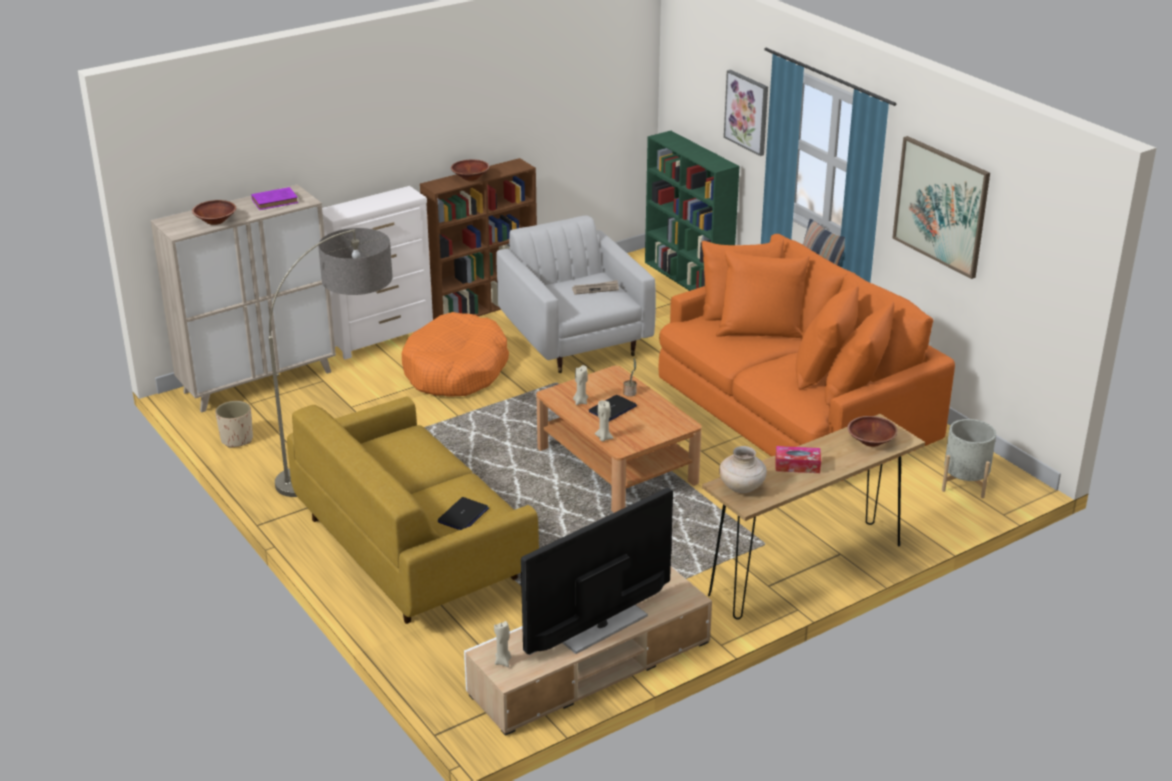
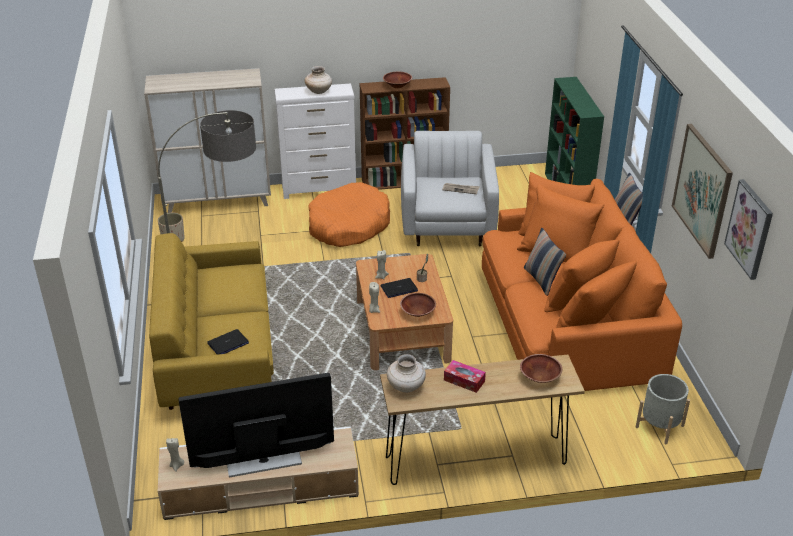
camera: 25 degrees right, 5 degrees up
brown bowl [192,200,236,225] -> brown bowl moved to [400,293,436,317]
purple book [251,187,298,210] -> none
picture [724,70,768,156] -> picture moved to [724,179,773,280]
none -> beige vase [305,66,332,94]
none -> pillow [524,228,566,296]

